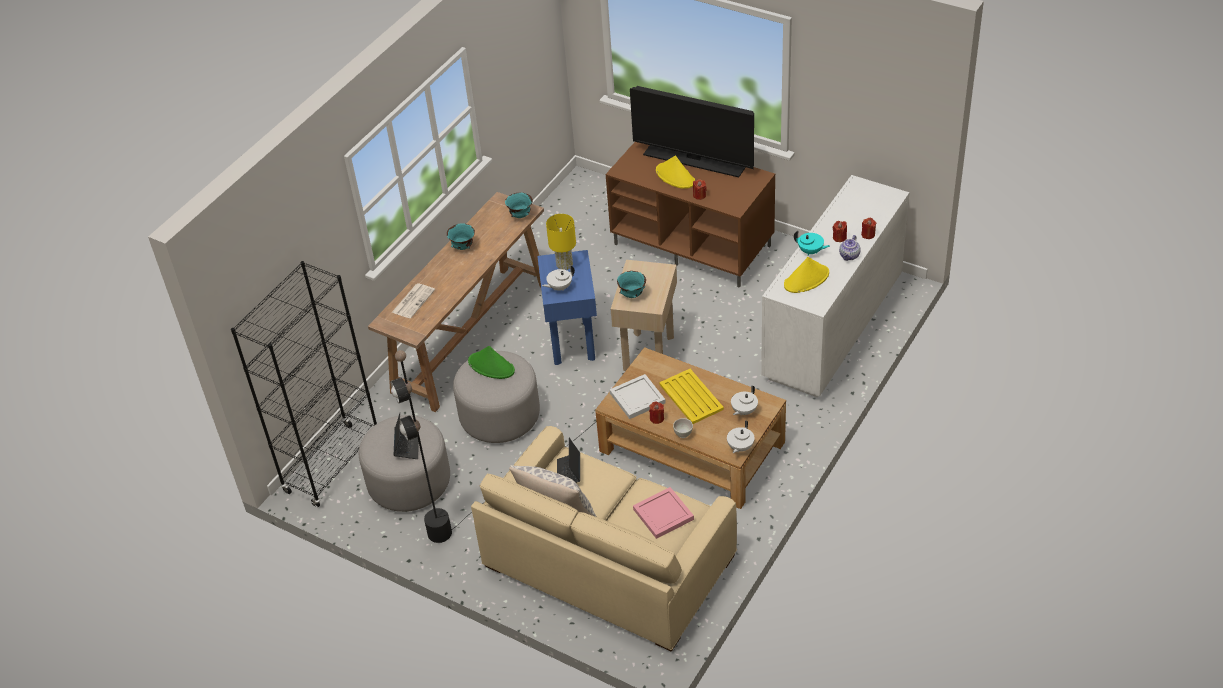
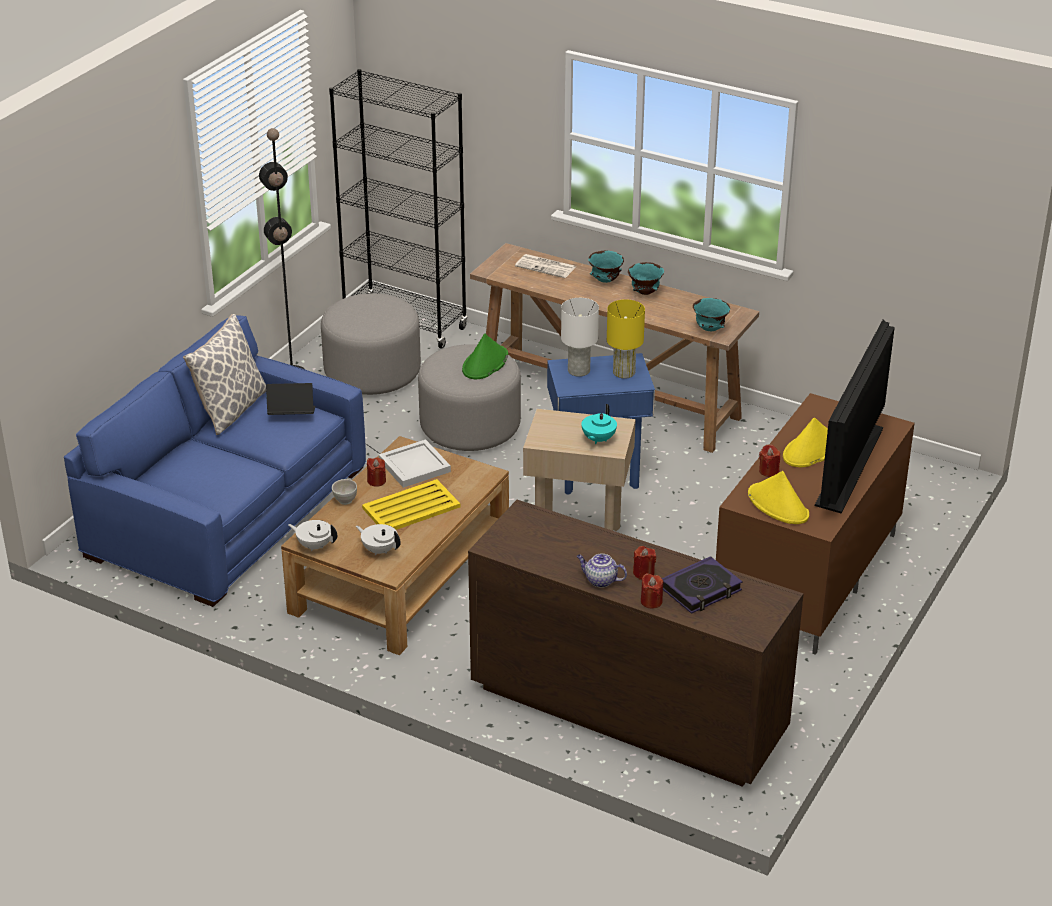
camera: 85 degrees right, 10 degrees down
laptop [393,413,419,459] -> none
beige sofa [471,426,737,652] -> blue sofa [64,315,366,607]
white teapot [542,265,575,291] -> white table lamp [561,298,599,377]
turquoise bowl [617,271,646,298] -> turquoise bowl moved to [588,251,624,283]
pink tray [633,487,694,539] -> none
white dresser [761,175,909,397] -> brown dresser [468,500,803,787]
yellow hat [784,257,829,293] -> yellow hat moved to [748,471,809,524]
turquoise teapot [794,231,830,255] -> turquoise teapot moved to [582,404,617,444]
none -> book [662,556,743,614]

